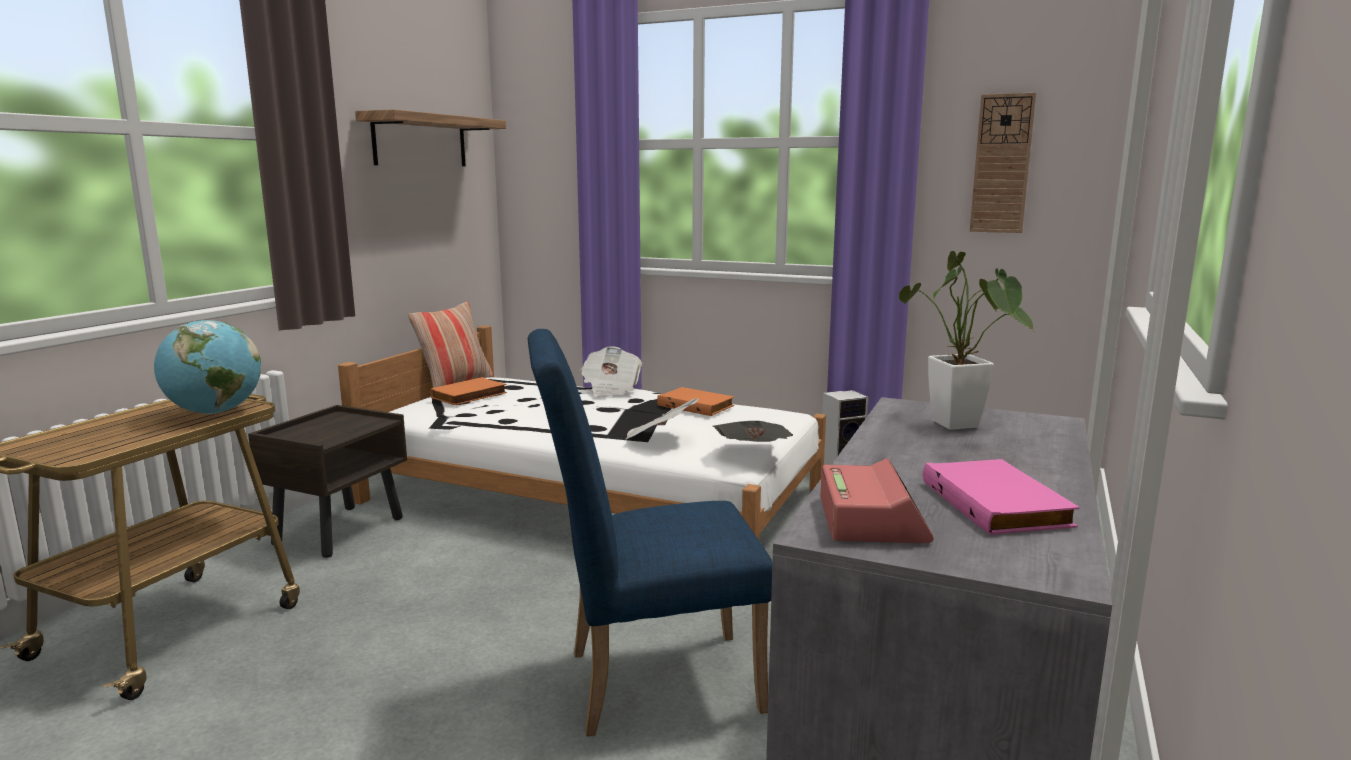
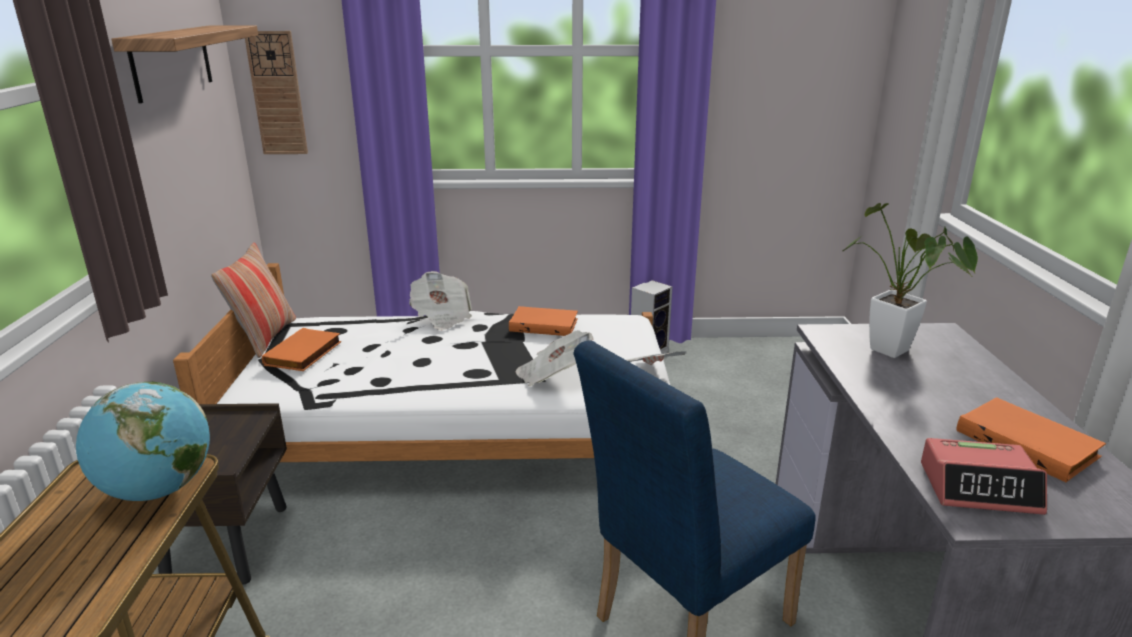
camera: 25 degrees left, 10 degrees up
alarm clock [820,458,934,543] -> alarm clock turned 120 degrees clockwise [921,438,1047,515]
pink book [923,459,1080,535] -> orange book [957,397,1106,482]
wall clock [970,93,1036,233] -> wall clock moved to [245,31,308,154]

